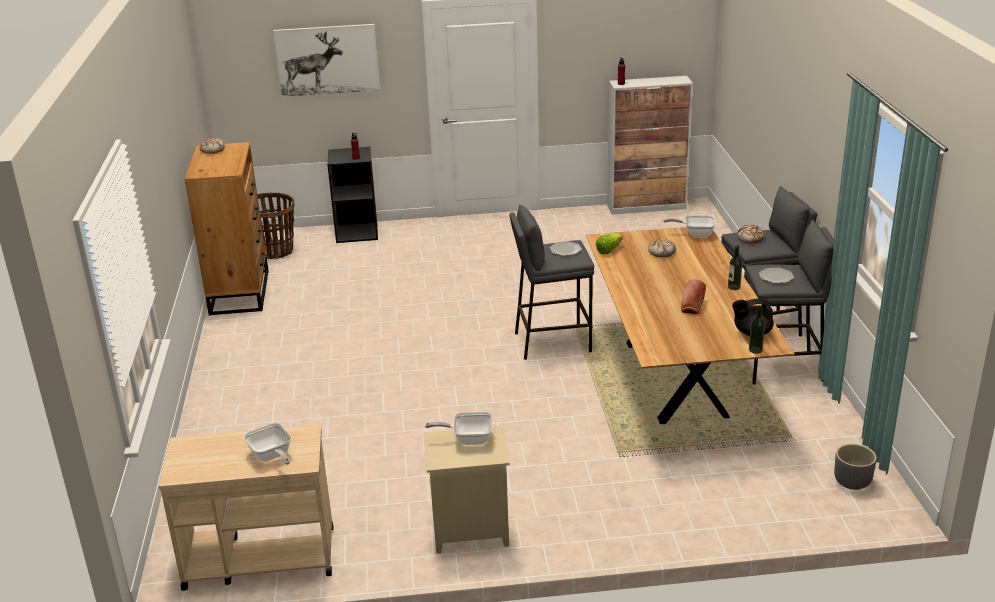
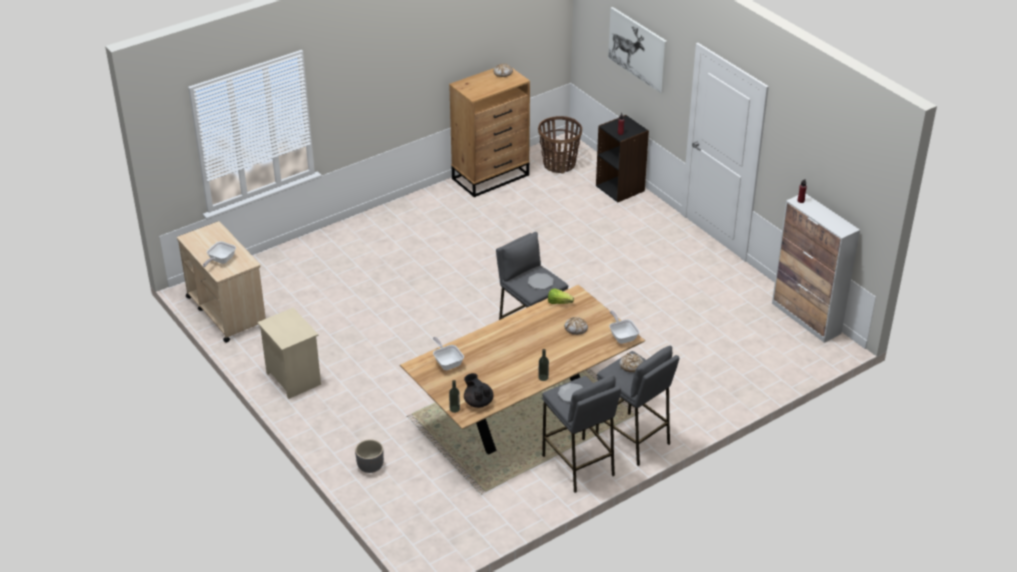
camera: 60 degrees right, 10 degrees up
frying pan [425,412,492,445] -> frying pan moved to [433,337,464,370]
bread [681,279,706,314] -> none
grey planter [834,444,877,490] -> grey planter moved to [355,439,384,473]

